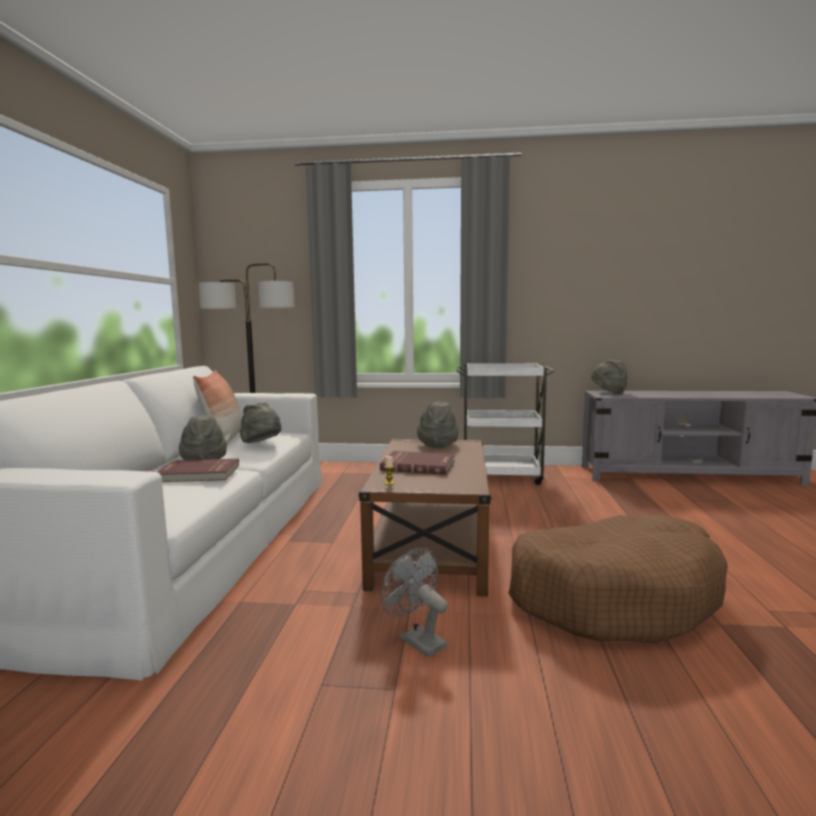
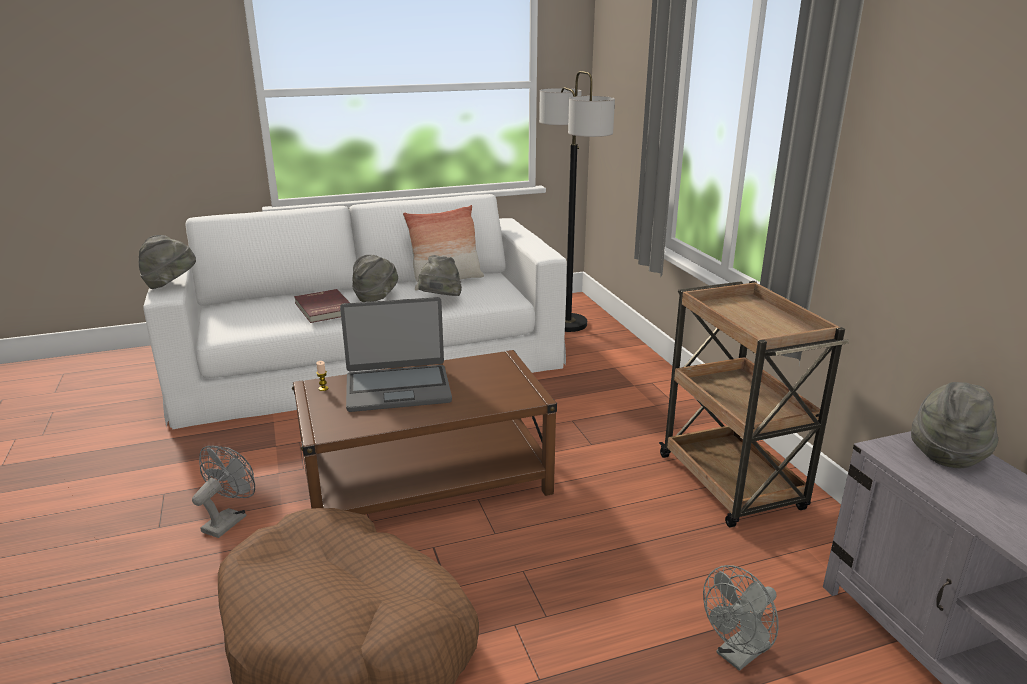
camera: 65 degrees right, 15 degrees up
red book [380,451,454,475] -> laptop [340,297,452,412]
grey hat [417,401,459,448] -> grey hat moved to [139,235,196,289]
white cart [456,363,555,485] -> brown cart [659,281,849,527]
none -> grey fan [703,565,779,671]

